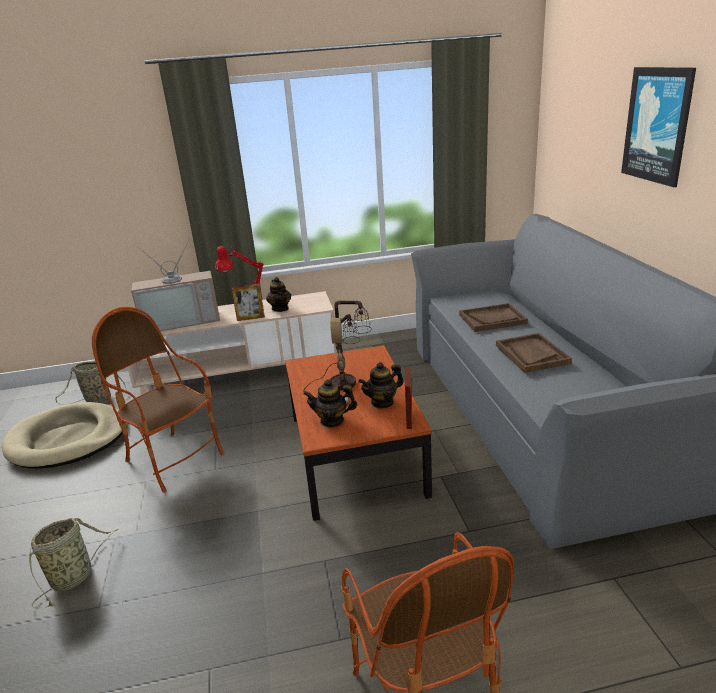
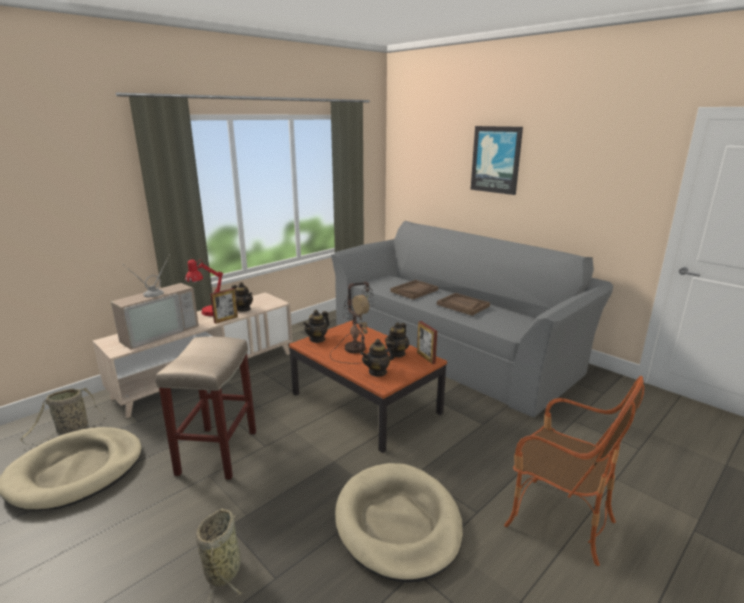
camera: 35 degrees left, 5 degrees down
armchair [92,307,224,493] -> beige stool [156,336,256,480]
none -> teapot [303,310,329,343]
none -> beige dog bed [335,463,463,583]

